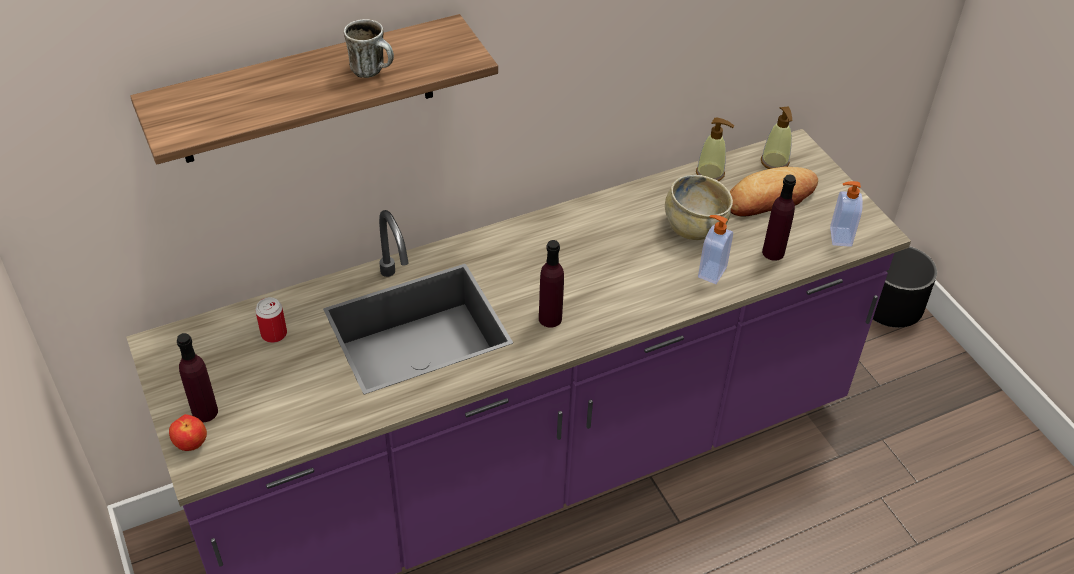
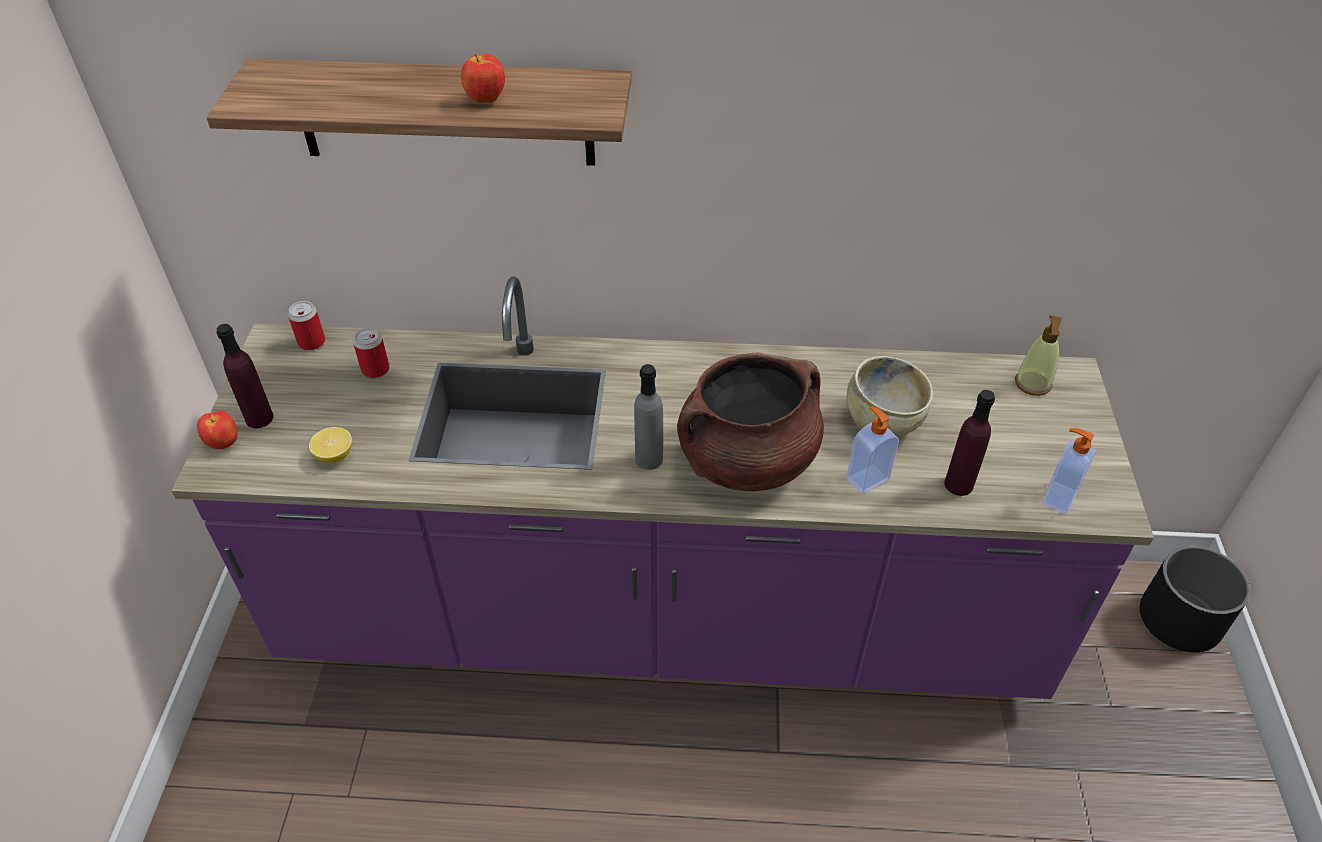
camera: 30 degrees right, 0 degrees up
mug [344,19,394,78] -> apple [461,54,505,103]
purple bottle [539,240,564,328] -> grey bottle [634,364,663,470]
soap dispenser [696,118,734,181] -> none
bread [730,167,818,217] -> none
none -> can [288,301,325,351]
none -> lemon [309,427,352,463]
none -> brown cooking pot [677,353,824,491]

